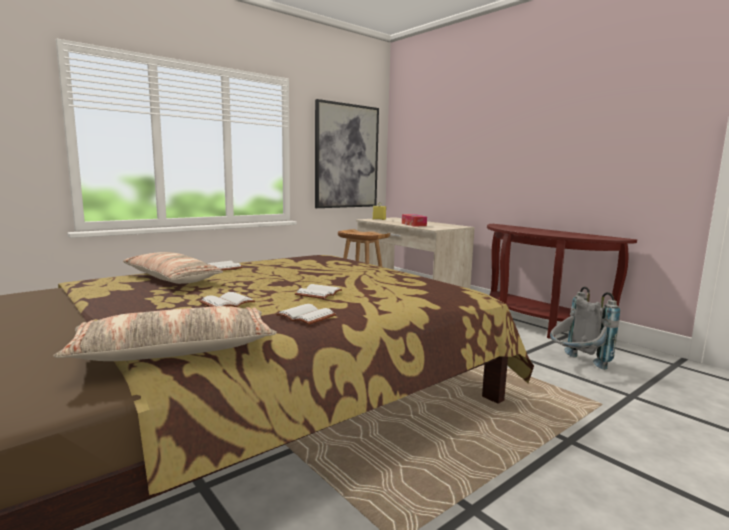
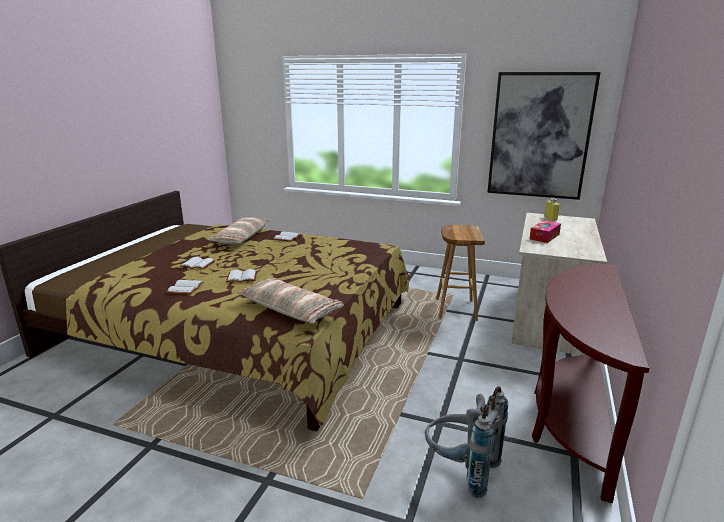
camera: 60 degrees right, 10 degrees up
pillow [53,306,277,361] -> pillow moved to [237,278,344,323]

